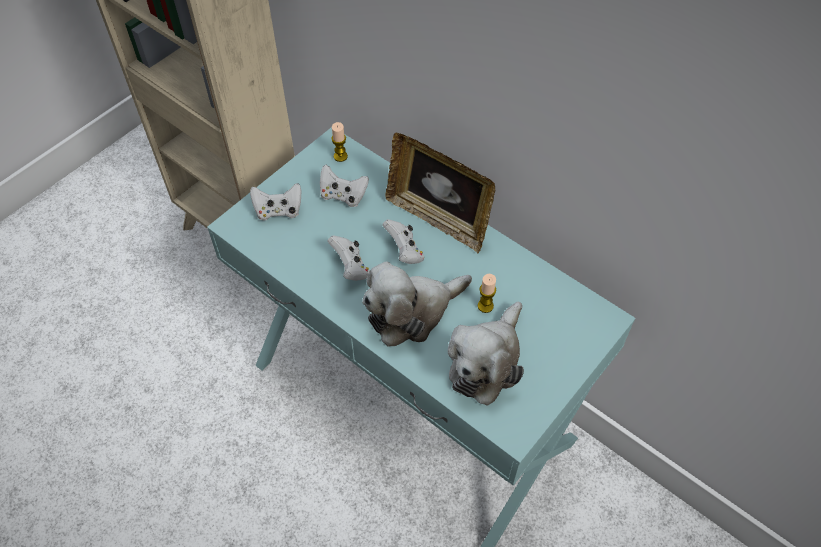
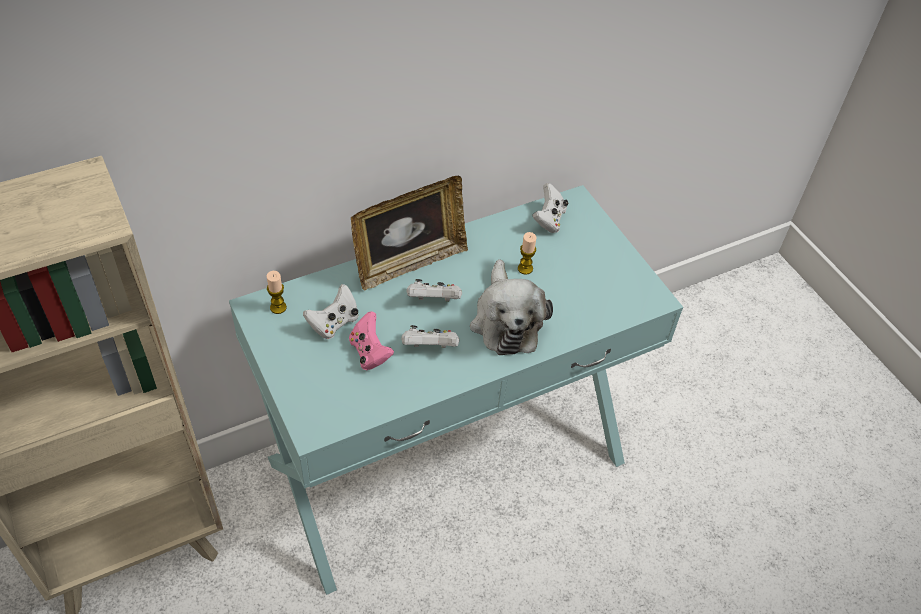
camera: 70 degrees left, 5 degrees down
white game controller [250,183,302,220] -> white game controller moved to [532,183,568,233]
plush toy [448,302,524,406] -> none
none -> pink game controller [349,312,394,370]

